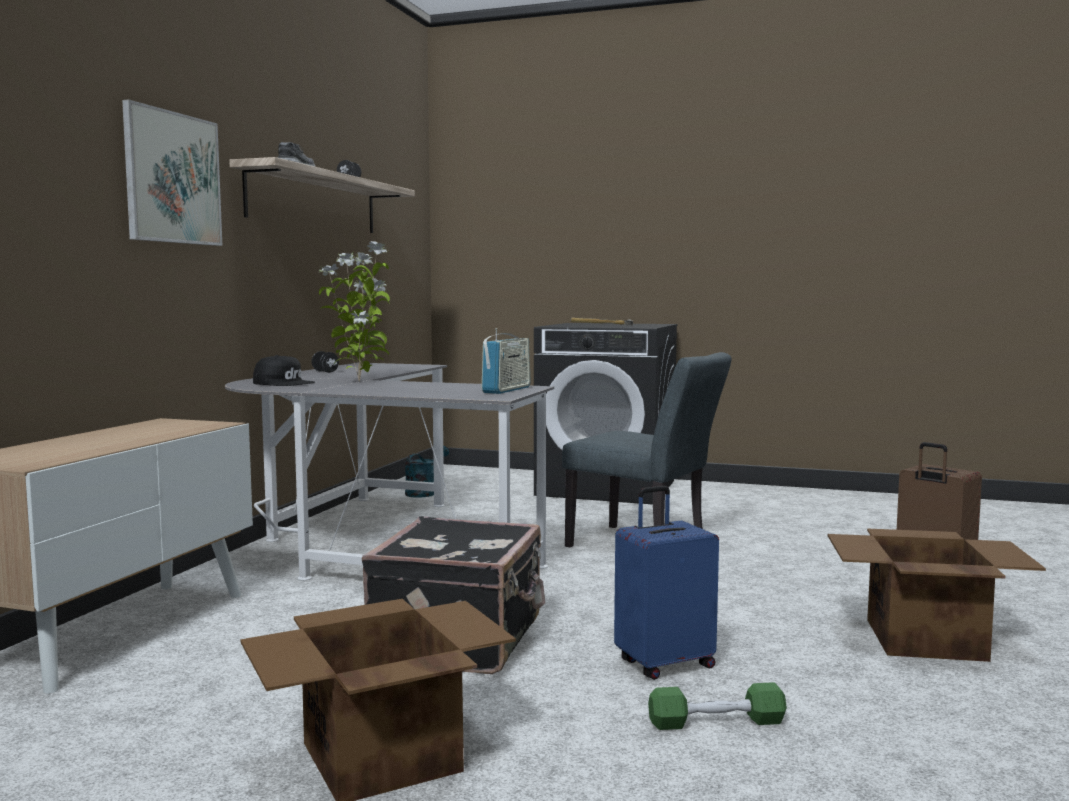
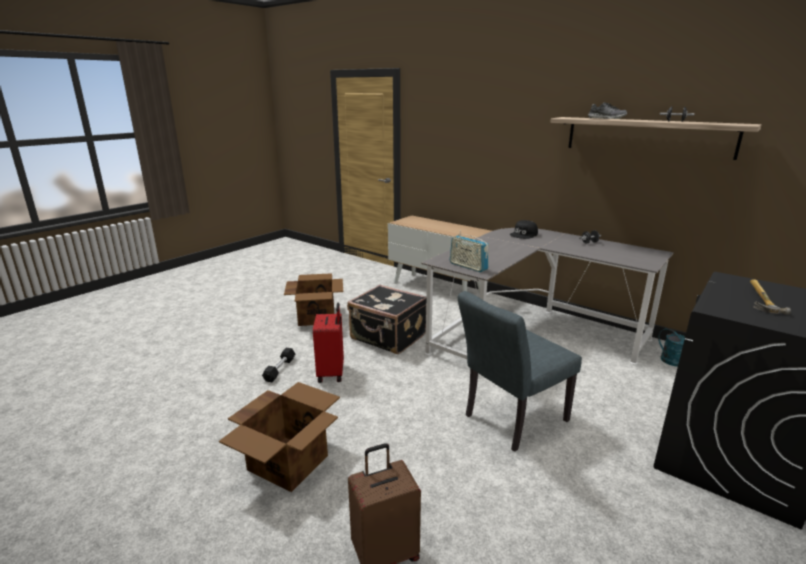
camera: 110 degrees right, 15 degrees up
picture [122,99,222,246] -> none
potted plant [318,241,390,381] -> none
blue suitcase [614,486,719,680] -> red suitcase [313,302,344,383]
green dumbbell [648,682,787,730] -> black dumbbell [262,348,295,382]

